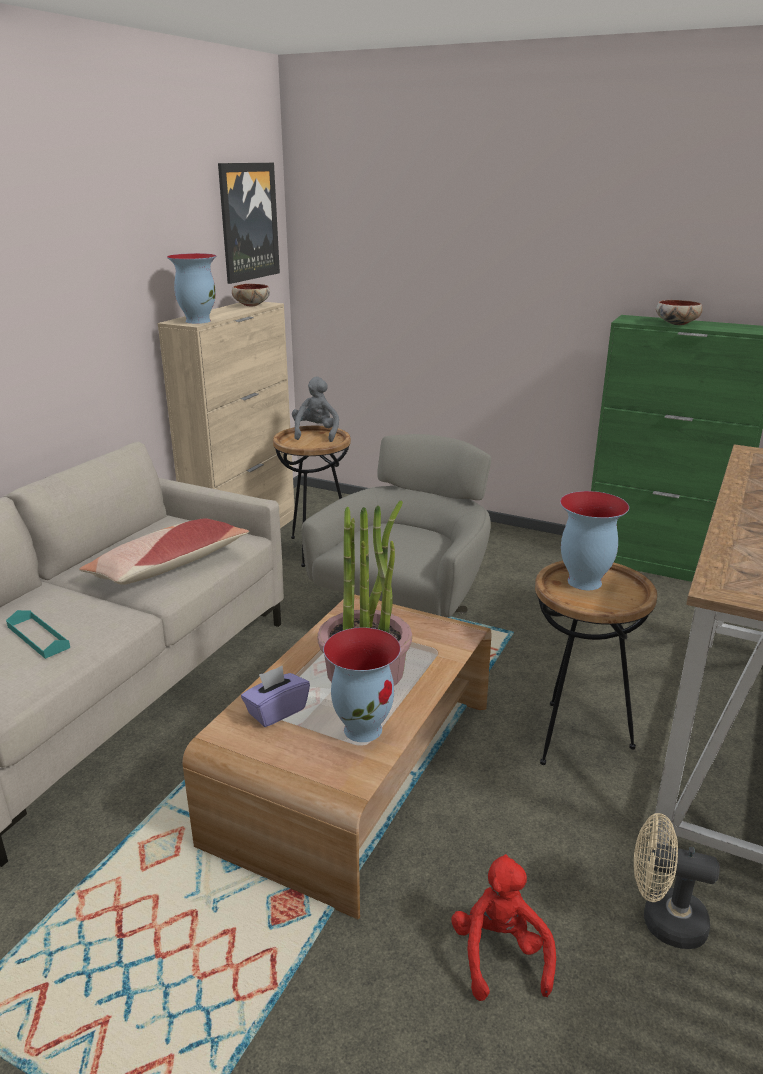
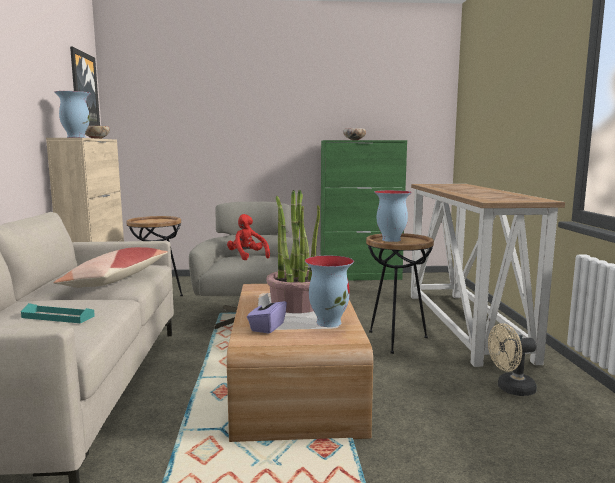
camera: 30 degrees left, 15 degrees down
grey plush toy [292,377,339,442] -> none
red plush toy [451,854,556,1001] -> red plush toy moved to [227,214,270,261]

